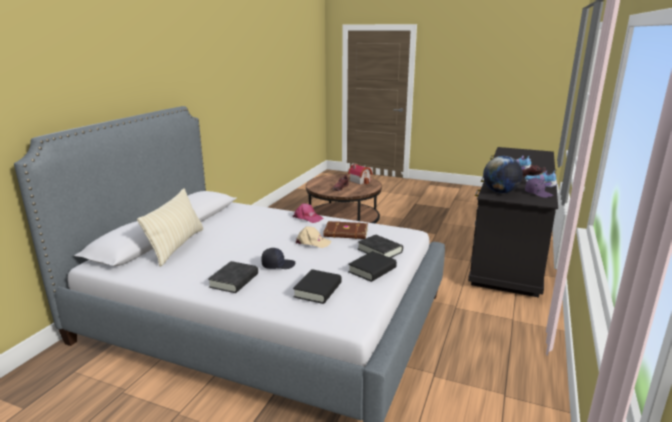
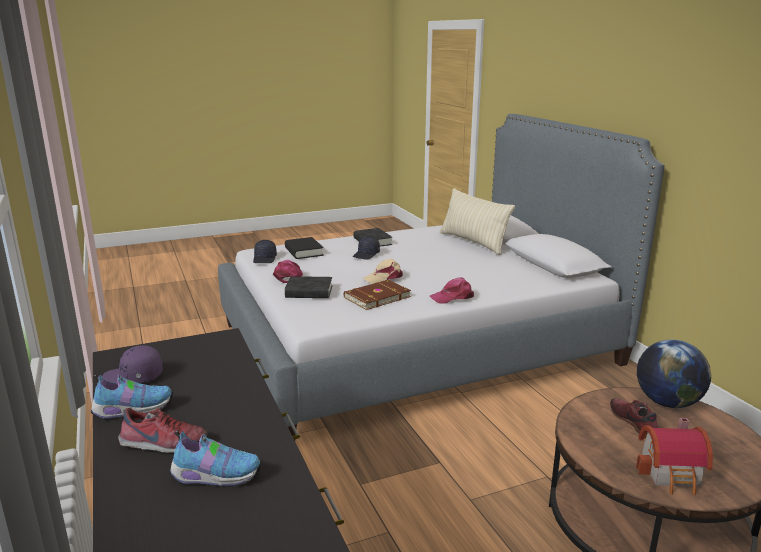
camera: 135 degrees right, 0 degrees up
black book [348,251,397,282] -> pink cap [273,260,303,283]
globe [483,156,523,193] -> globe moved to [637,339,711,408]
none -> black cap [253,240,277,263]

